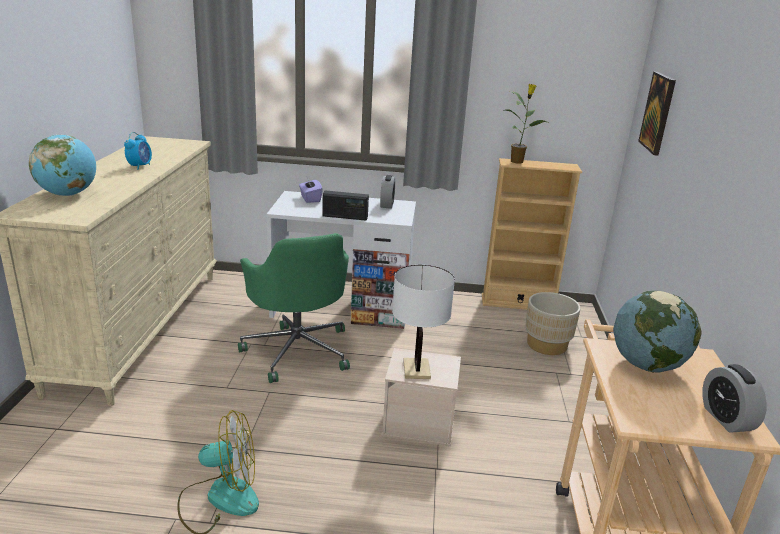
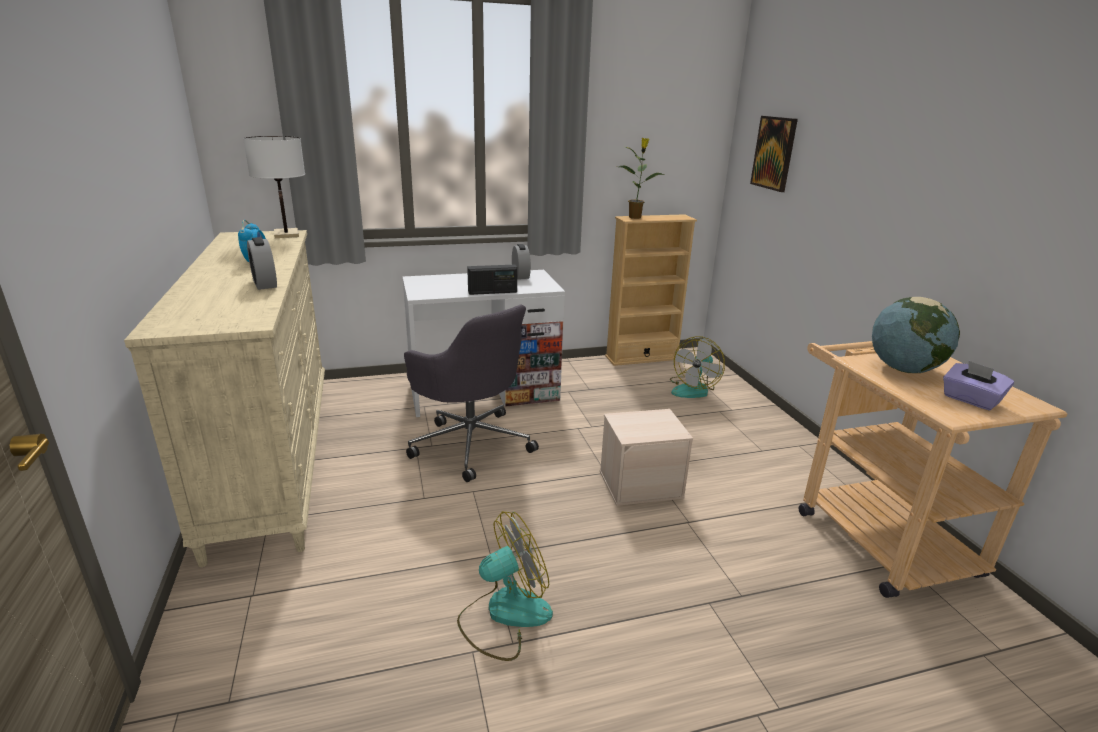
camera: 20 degrees left, 0 degrees up
globe [29,134,96,196] -> none
green office chair [238,233,350,383] -> grey office chair [404,305,539,482]
purple tissue box [299,177,323,203] -> purple tissue box moved to [943,361,1014,411]
white table lamp [392,265,455,379] -> white table lamp moved to [243,136,305,238]
beige planter [525,292,581,355] -> fan [670,336,725,398]
alarm clock [702,364,766,433] -> alarm clock moved to [247,237,277,290]

